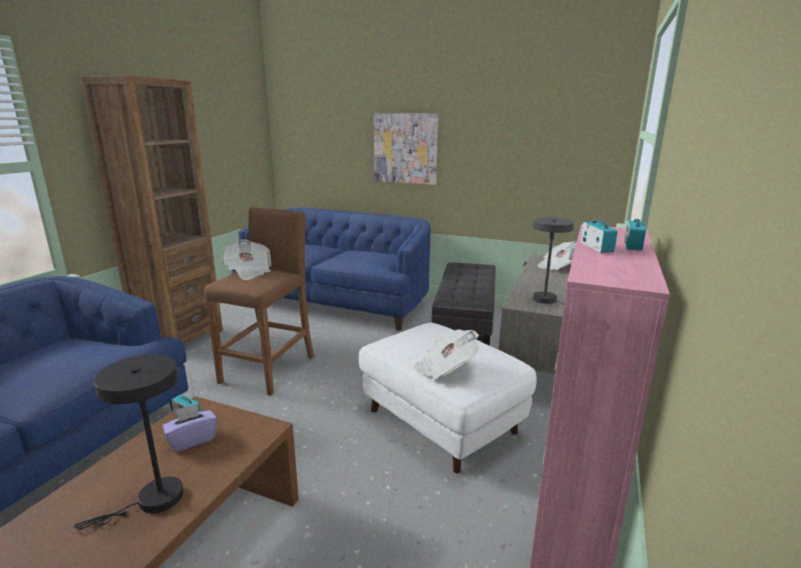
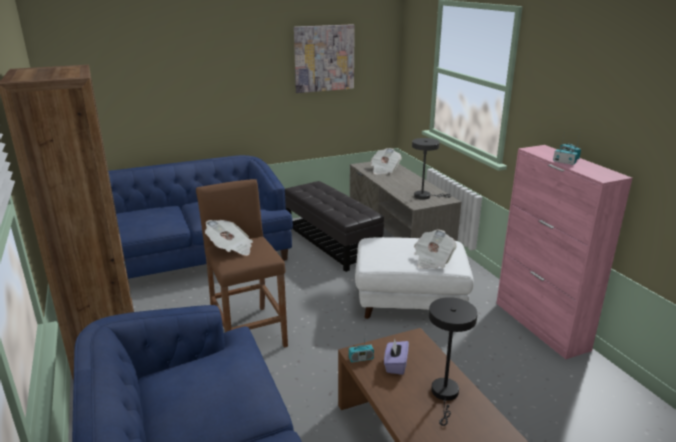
camera: 45 degrees left, 5 degrees up
picture [374,113,439,185] -> picture moved to [294,24,355,93]

